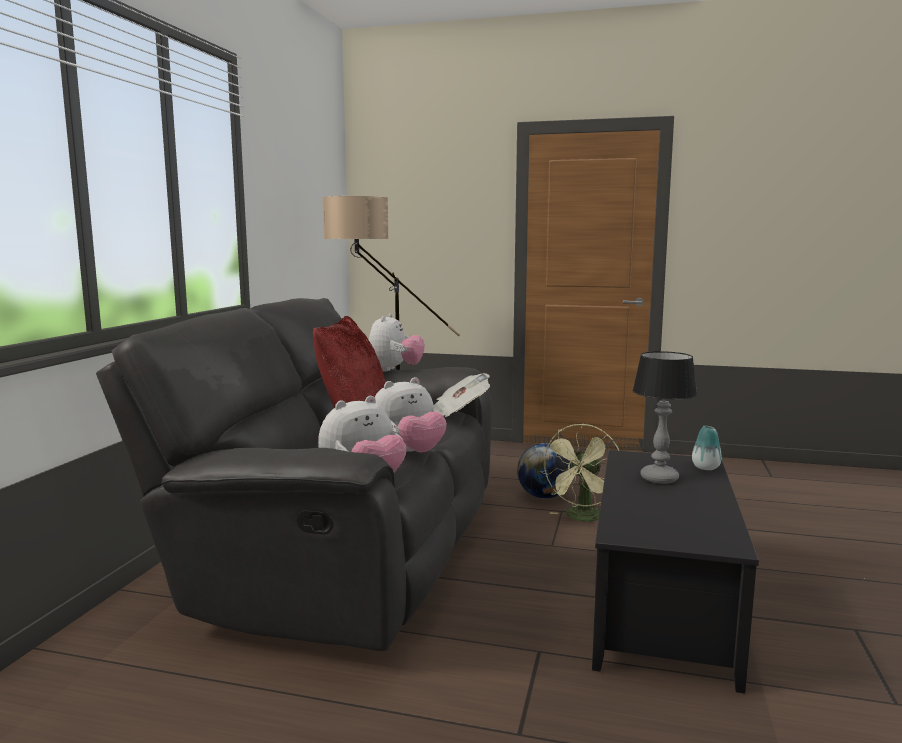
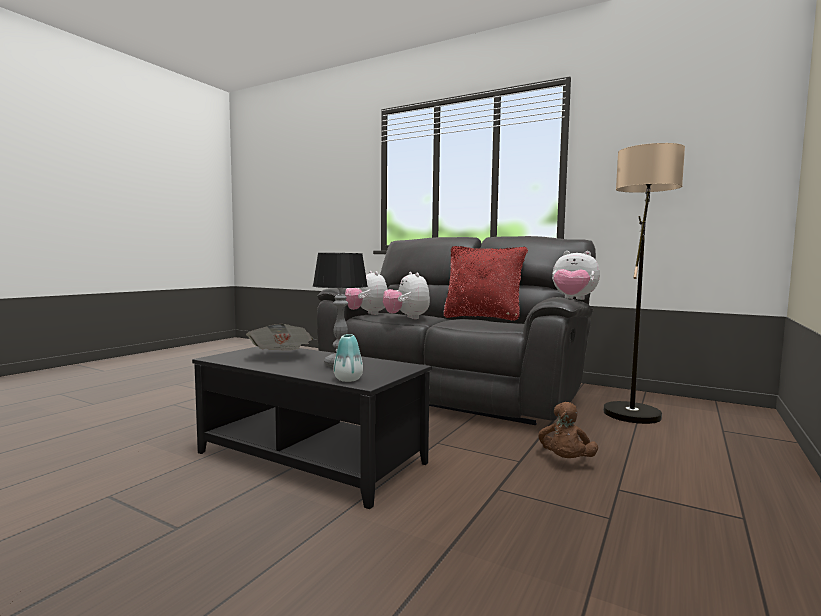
camera: 105 degrees right, 5 degrees down
newspaper [434,373,490,417] -> newspaper moved to [246,324,313,351]
globe [517,443,572,499] -> brown plush toy [538,402,598,458]
green fan [540,424,619,522] -> none

